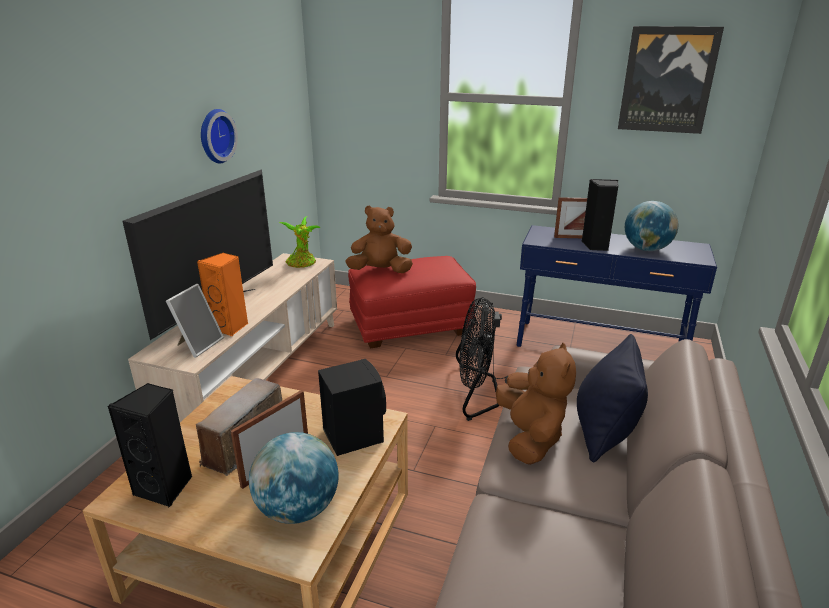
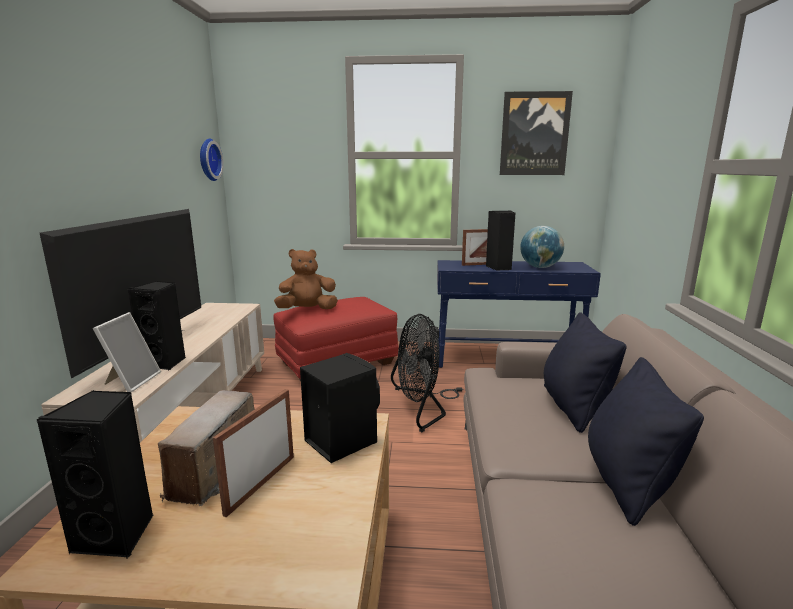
camera: 15 degrees left, 10 degrees down
orange speaker [197,252,248,336] -> black speaker [128,281,186,371]
wall clock [201,109,238,163] -> wall clock moved to [200,139,224,181]
globe [249,432,339,524] -> none
potted plant [279,216,321,268] -> none
brown plush toy [496,343,576,465] -> none
none -> black pillow [588,357,704,526]

